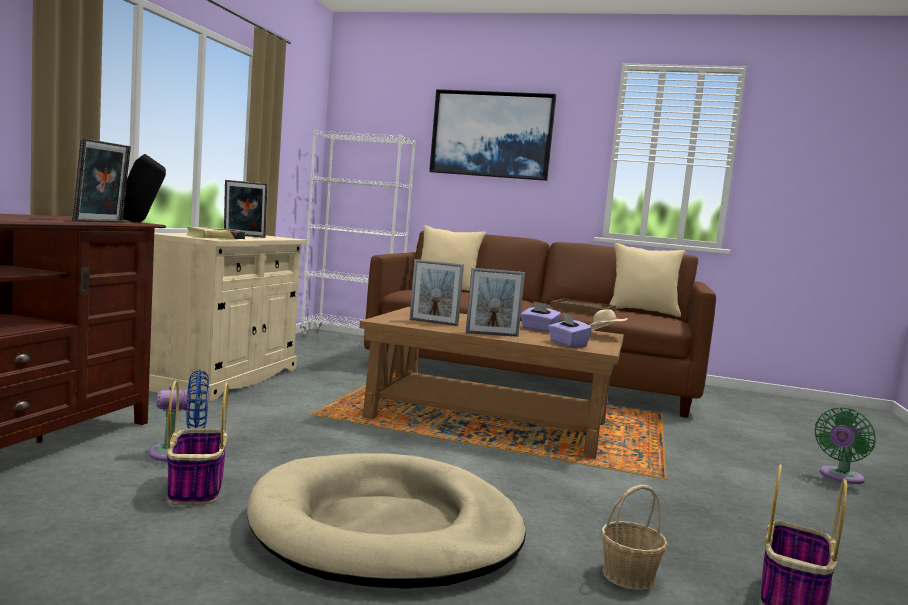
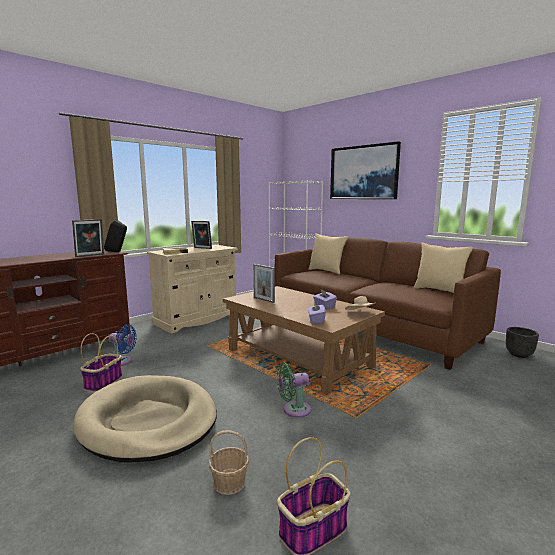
camera: 30 degrees right, 5 degrees up
picture frame [466,268,525,337] -> none
brown tray [550,298,616,313] -> none
green fan [815,408,876,484] -> green fan moved to [277,363,311,418]
none -> black planter [506,327,539,358]

